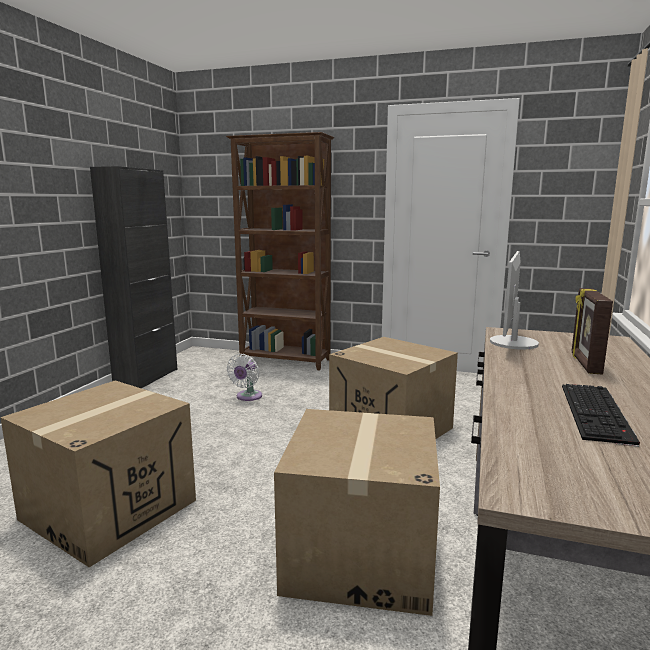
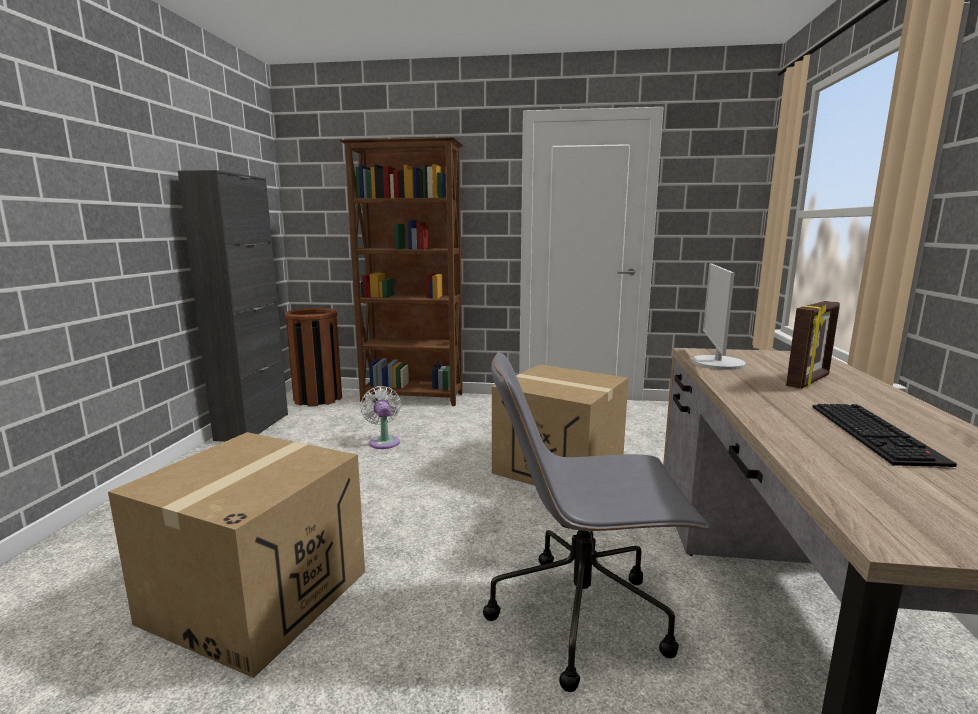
camera: 10 degrees left, 0 degrees up
white fan [227,354,262,401] -> white fan turned 150 degrees clockwise [360,386,401,449]
cardboard box [274,409,440,616] -> grey office chair [483,351,710,692]
picture frame [572,288,613,375] -> picture frame turned 135 degrees counterclockwise [786,301,840,389]
none -> brown trash can [285,308,342,407]

